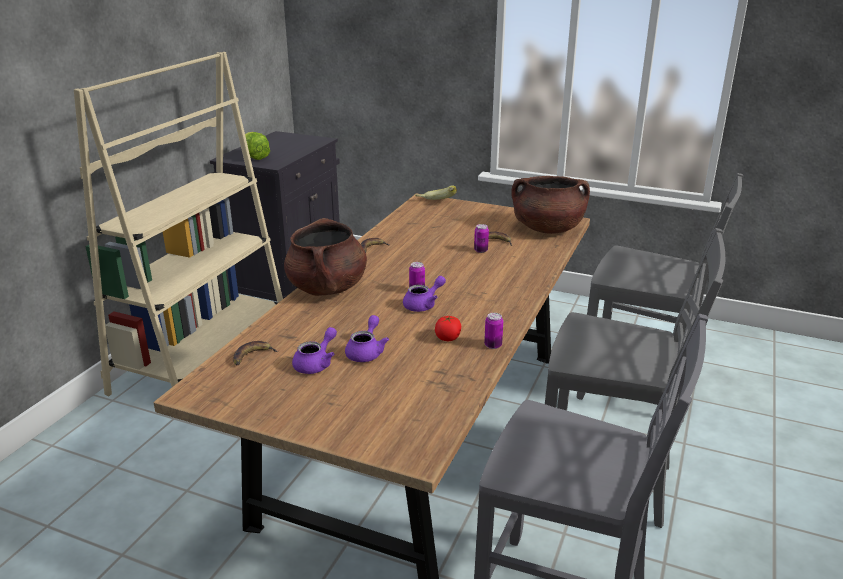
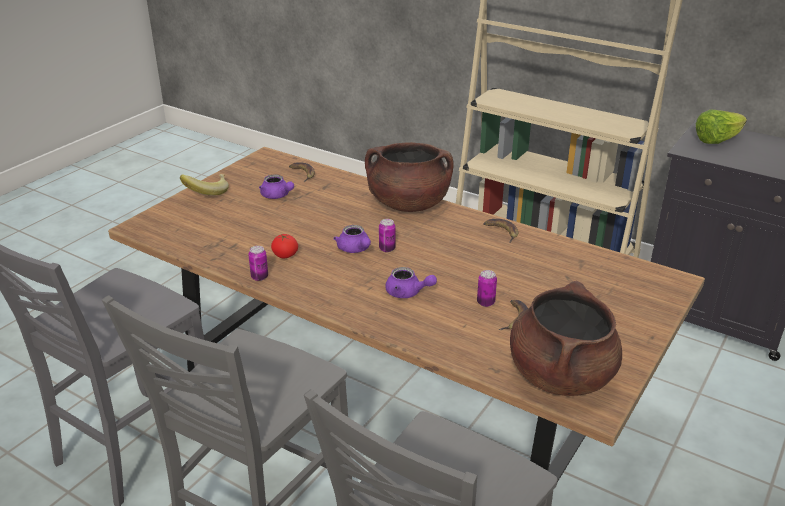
camera: 100 degrees right, 5 degrees up
purple teapot [345,315,389,362] -> purple teapot moved to [385,267,437,298]
banana [415,185,457,200] -> banana moved to [180,174,229,196]

